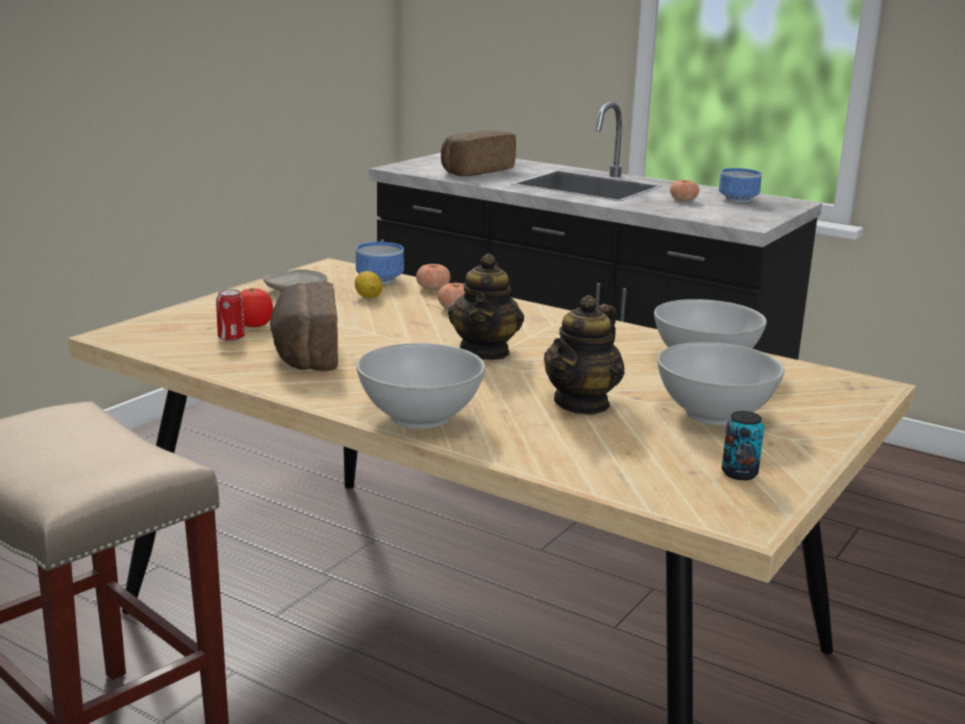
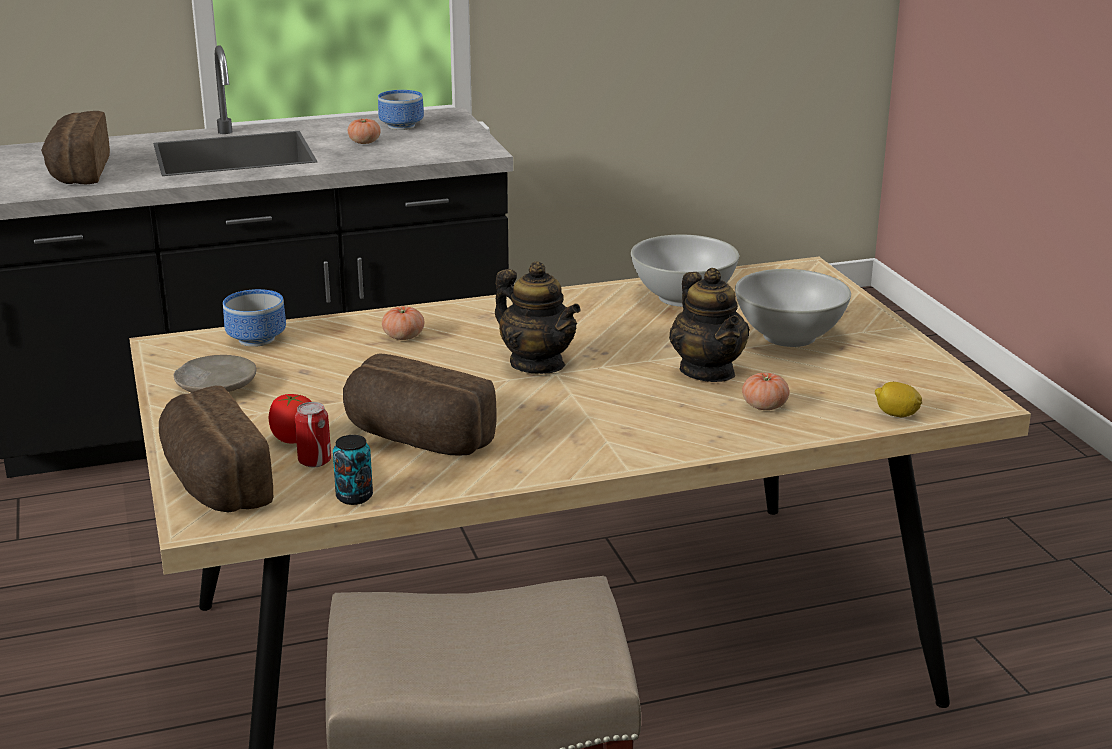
camera: 50 degrees left, 5 degrees up
lemon [355,271,382,299] -> lemon moved to [875,382,922,417]
white bowl [356,343,485,429] -> none
tomato [416,264,450,290] -> tomato moved to [742,373,790,410]
can [722,411,764,480] -> can moved to [333,435,373,505]
none -> bread [159,386,274,513]

